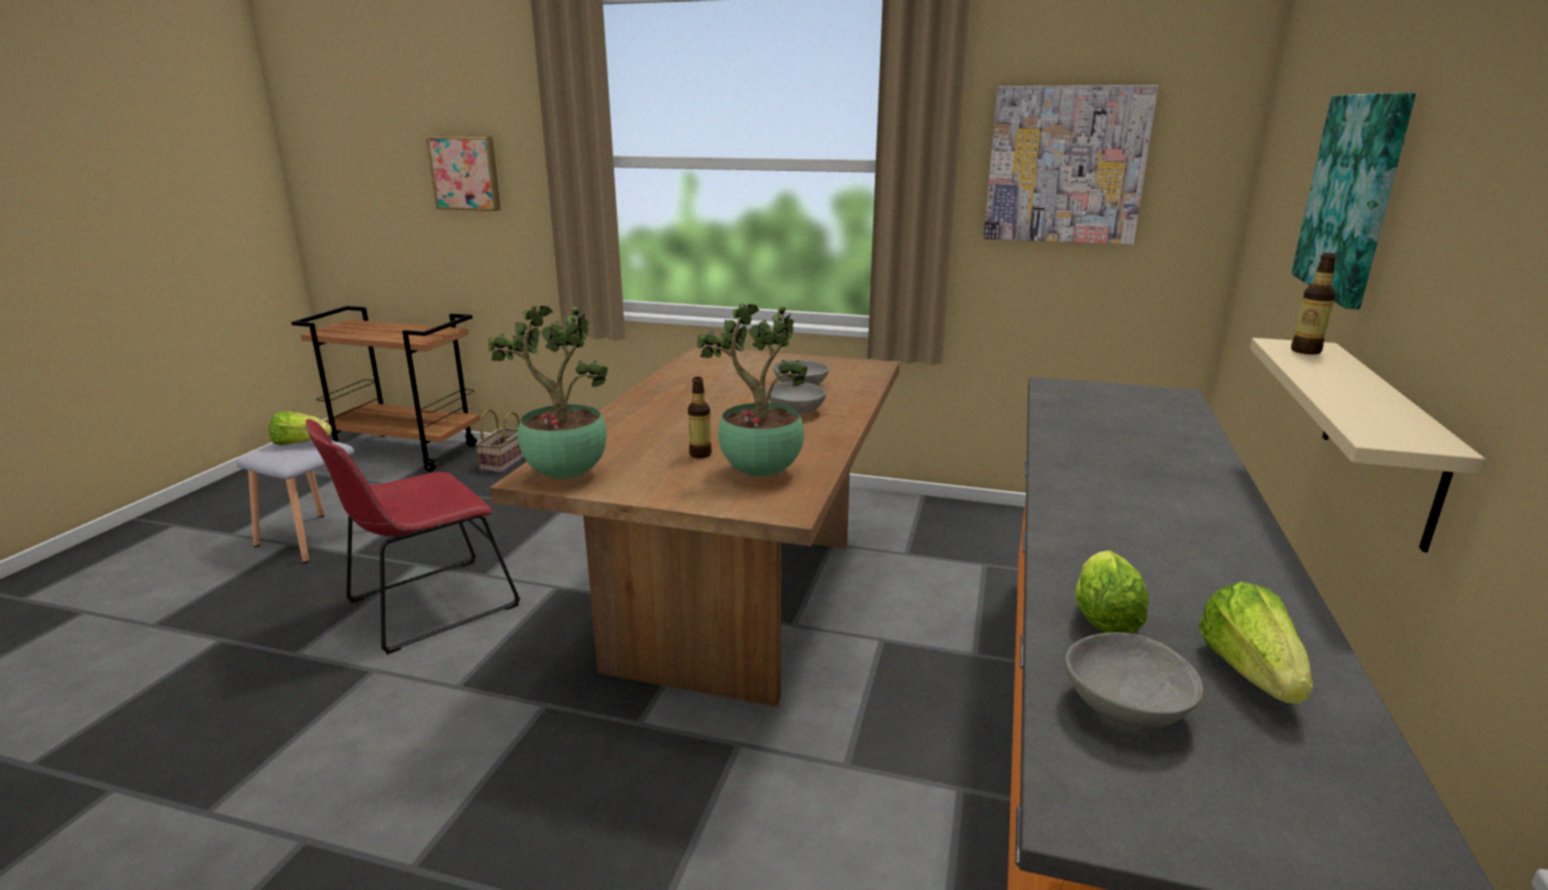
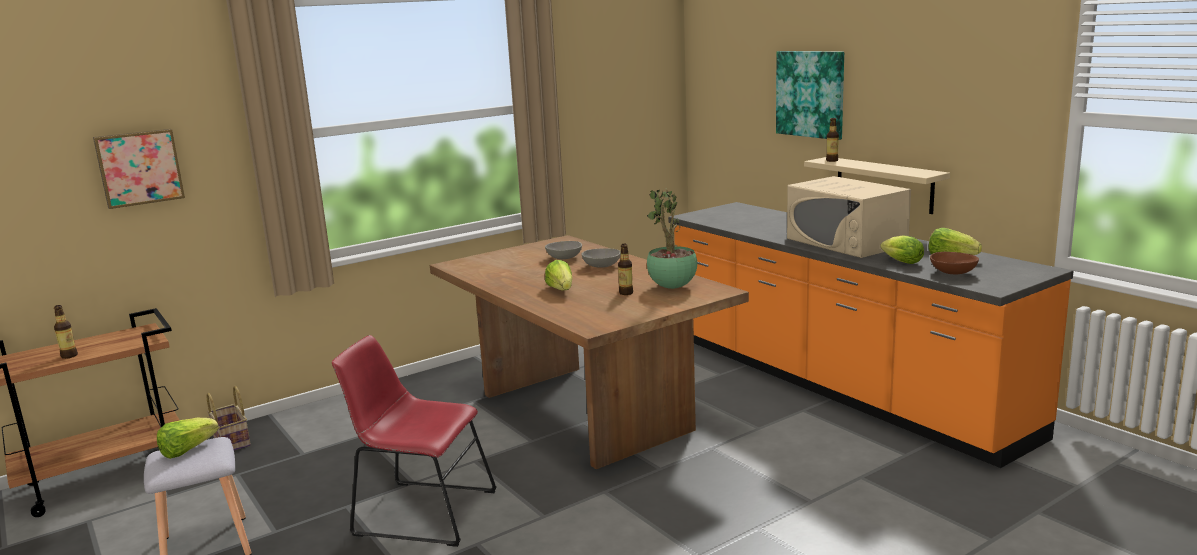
camera: 50 degrees left, 5 degrees down
red chair [306,419,520,654] -> red chair turned 105 degrees clockwise [332,335,497,547]
potted plant [488,304,608,479] -> none
picture [984,85,1158,244] -> none
grey bowl [1065,632,1203,728] -> brown bowl [930,252,979,274]
none -> bottle [54,305,78,359]
none -> lettuce [545,260,572,290]
none -> beige microwave [787,176,911,258]

